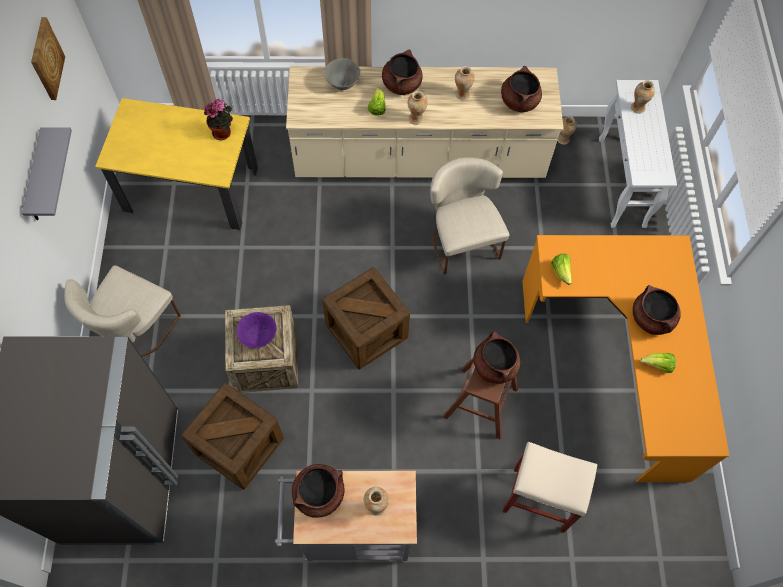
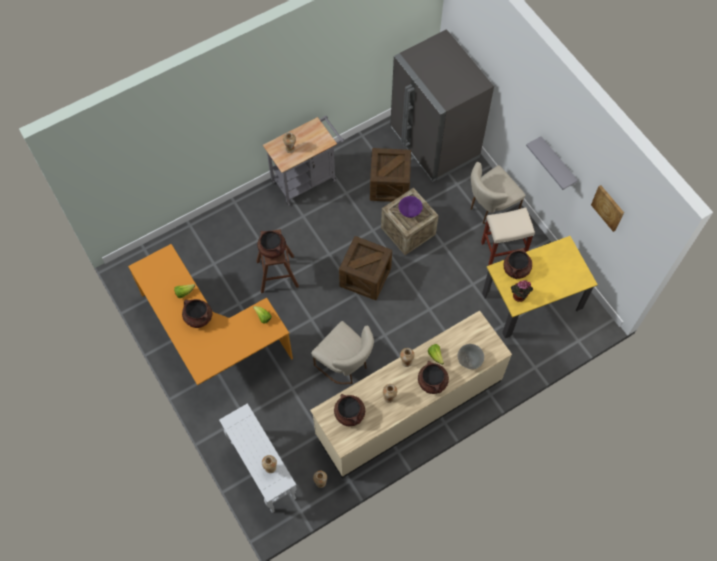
camera: 150 degrees right, 0 degrees up
beige chair [64,265,181,356] -> beige chair turned 120 degrees counterclockwise [471,162,525,224]
brown cooking pot [292,464,344,517] -> brown cooking pot moved to [503,248,532,279]
beige stool [502,442,598,533] -> beige stool moved to [481,208,535,265]

